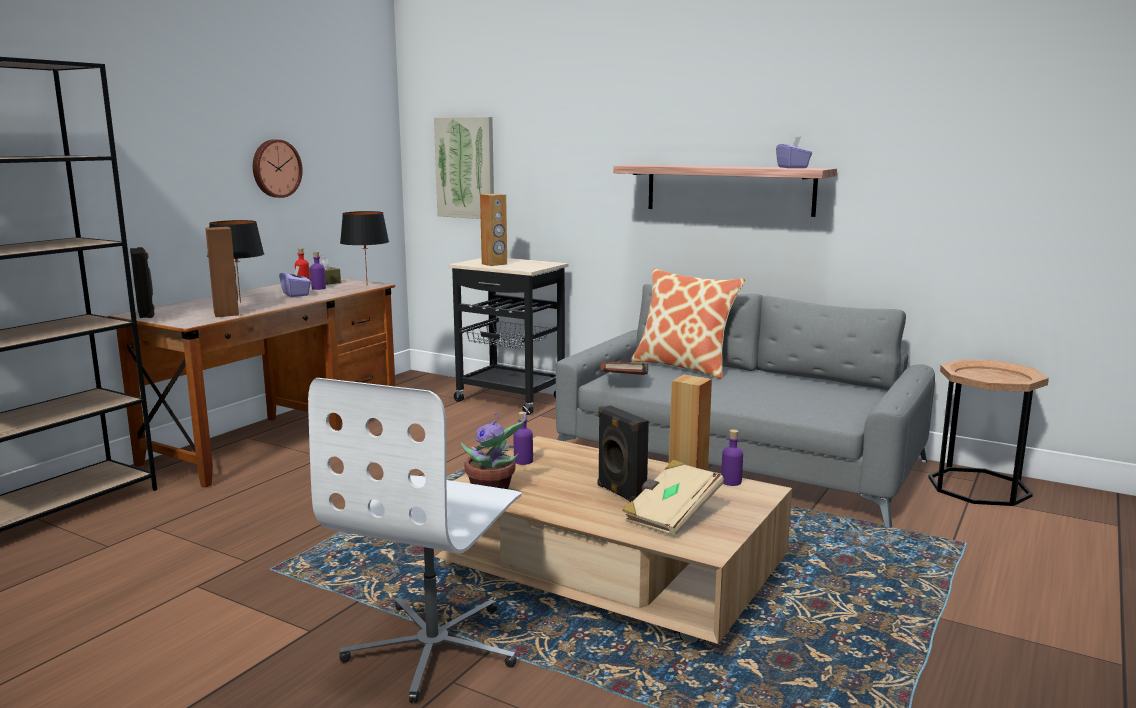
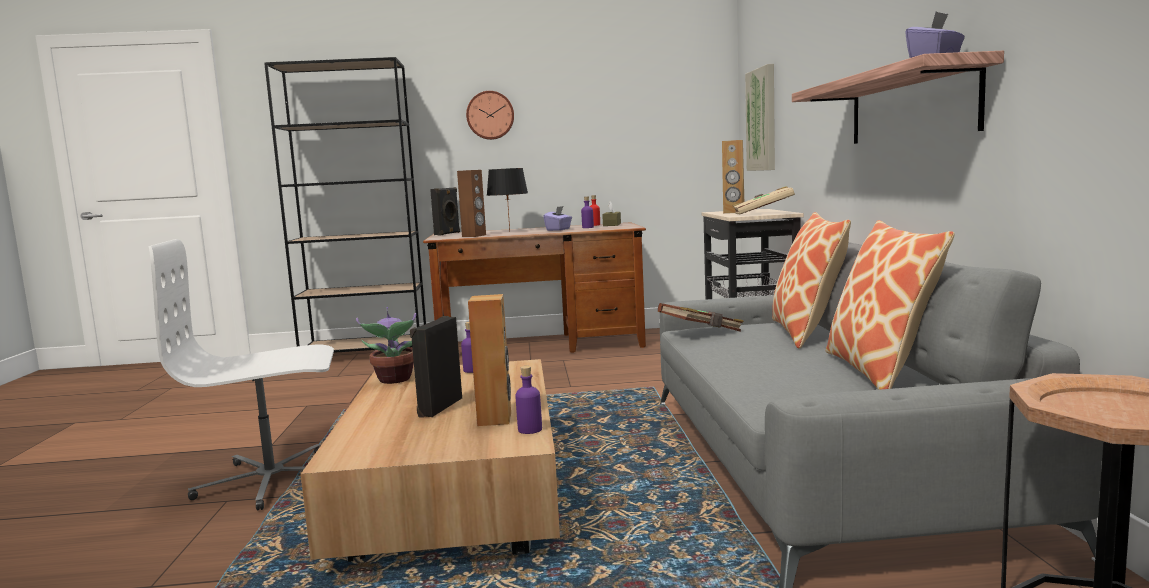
camera: 55 degrees right, 5 degrees down
wall clock [253,139,303,198] -> wall clock moved to [466,91,514,140]
black table lamp [340,211,389,279] -> none
beige book [622,460,724,537] -> beige book moved to [732,186,795,215]
none -> pillow [826,220,955,390]

